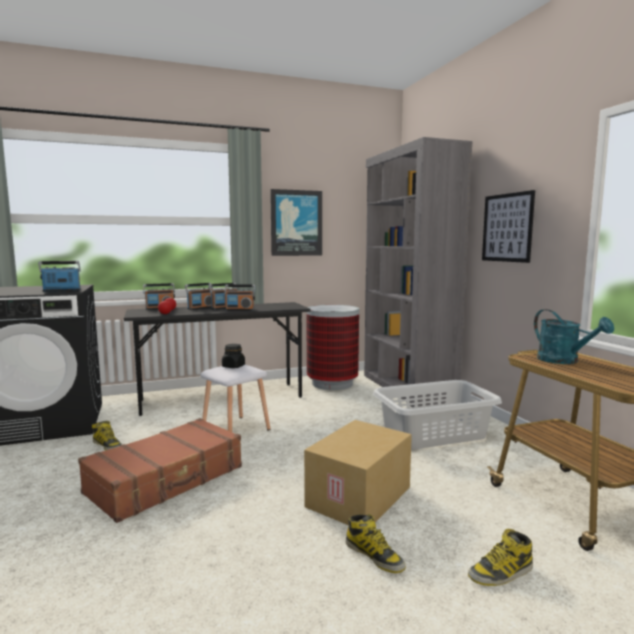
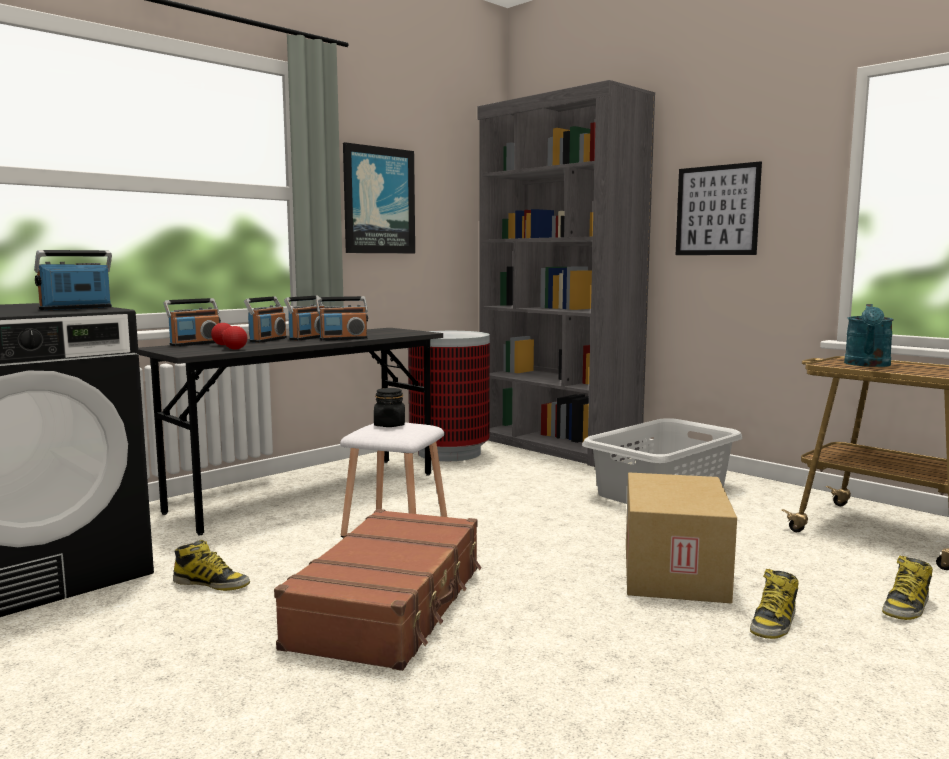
camera: 25 degrees left, 0 degrees up
boot [345,514,406,573] -> boot turned 105 degrees clockwise [750,569,799,639]
turquoise watering can [534,309,614,364] -> turquoise watering can turned 75 degrees clockwise [844,304,894,367]

